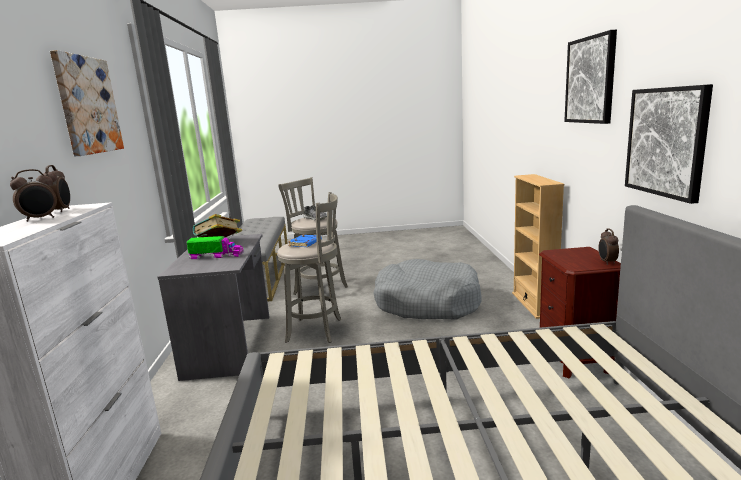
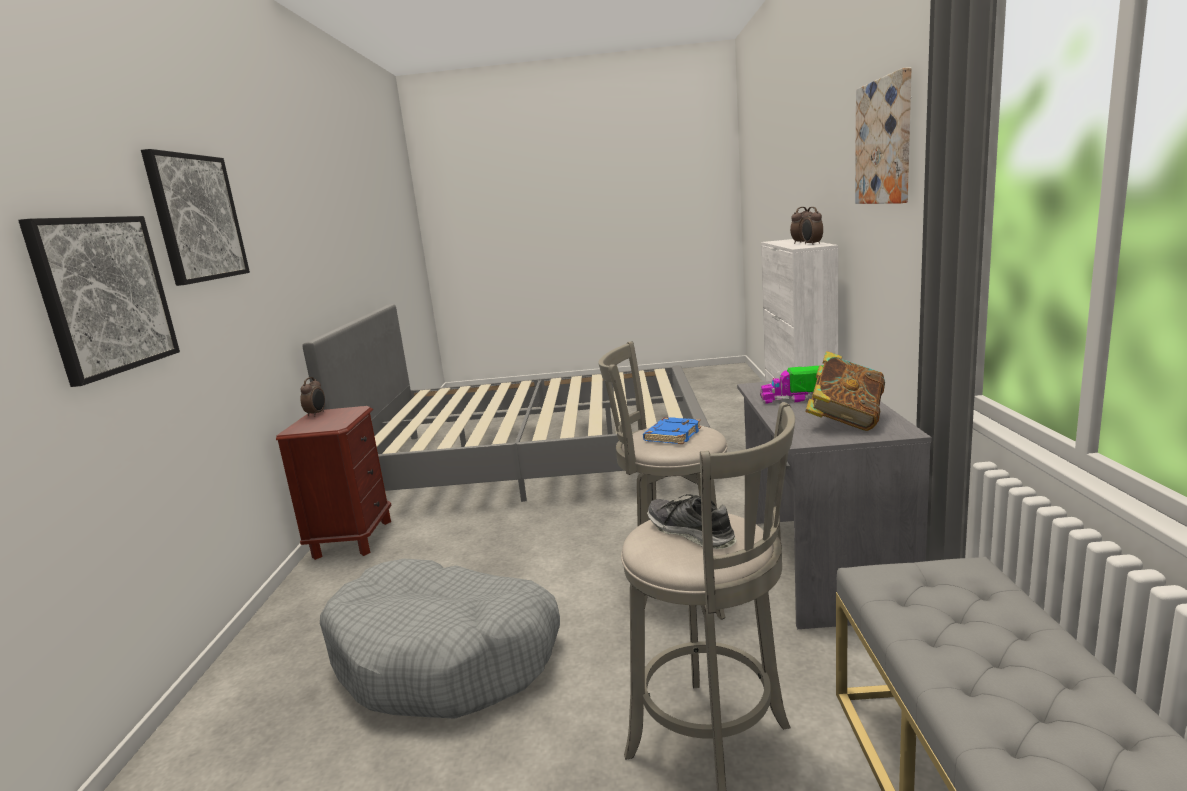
camera: 175 degrees left, 0 degrees up
beige bookcase [512,174,564,319] -> none
picture [625,84,713,204] -> picture moved to [18,216,180,387]

